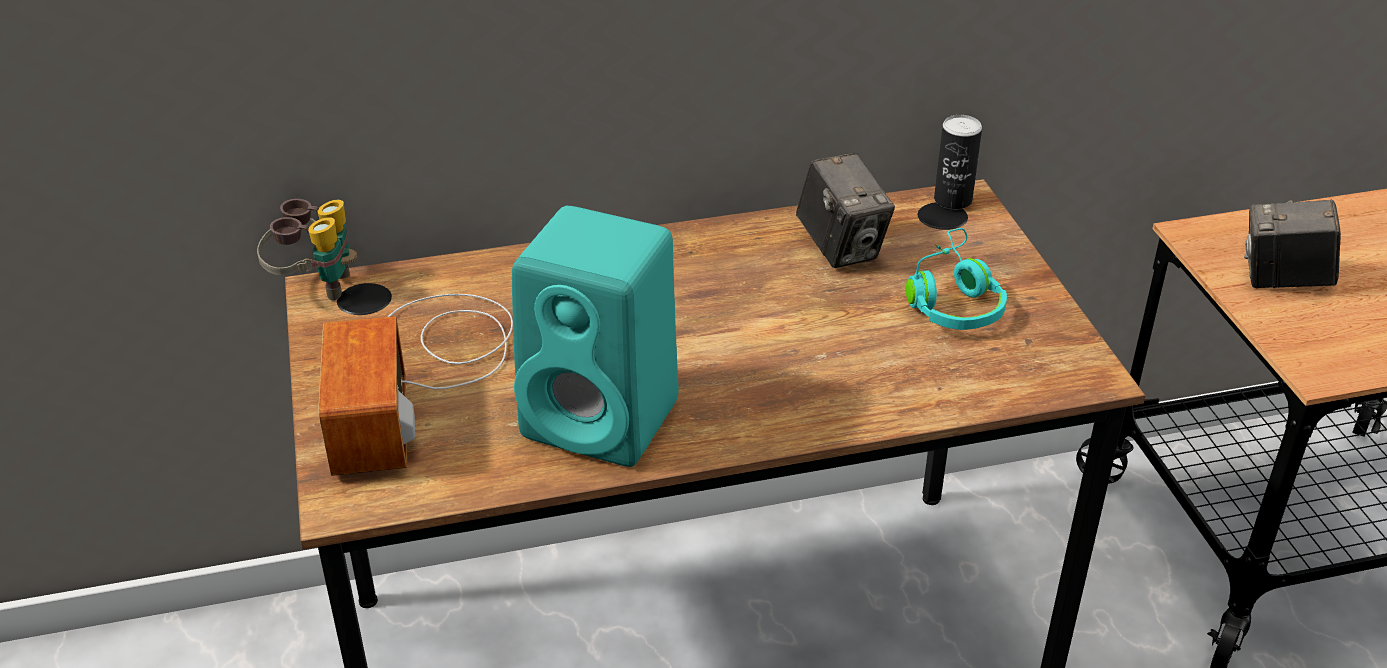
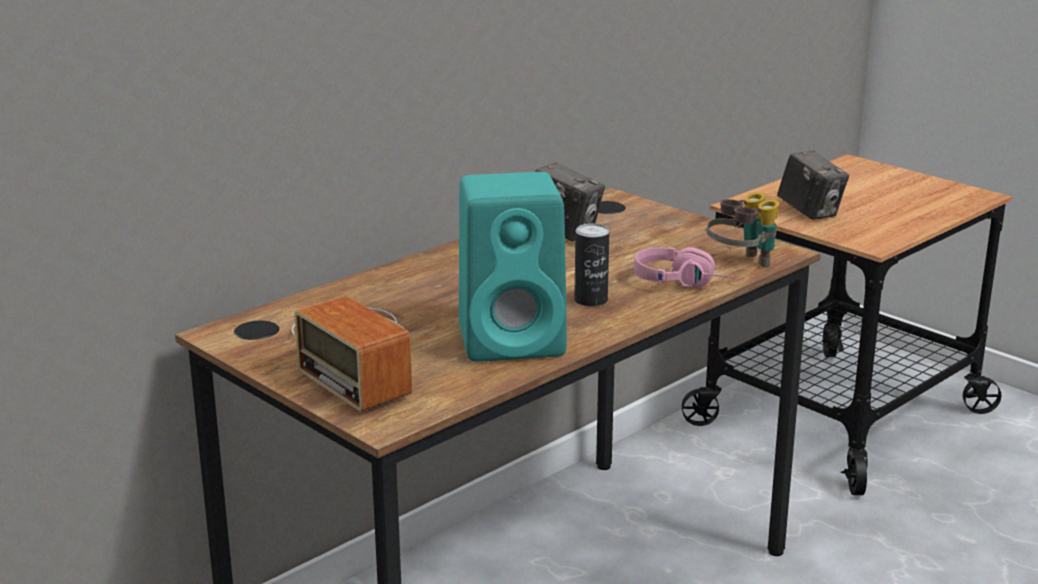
camera: 30 degrees left, 15 degrees down
binoculars [257,199,358,301] -> binoculars moved to [707,193,779,268]
turquoise headphones [906,228,1007,330] -> none
can [934,115,982,209] -> can moved to [574,223,609,307]
camera [1244,200,1341,289] -> camera turned 105 degrees counterclockwise [777,151,849,220]
none -> pink headphones [634,247,732,288]

